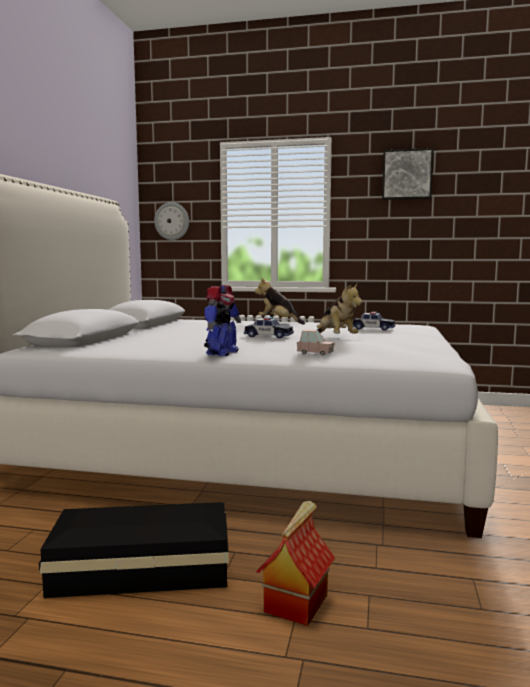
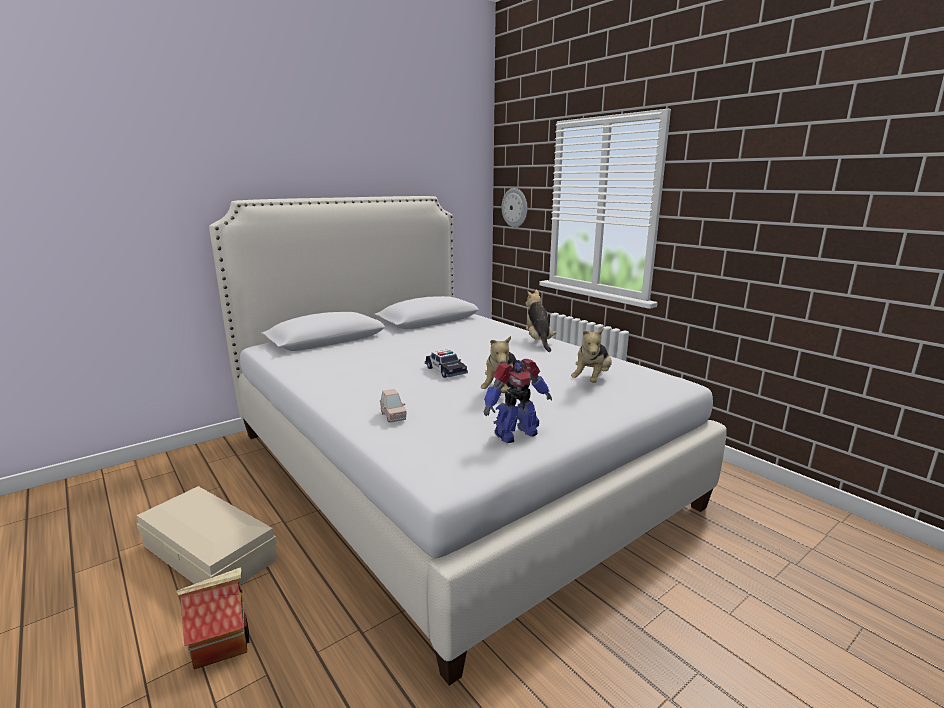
camera: 40 degrees right, 10 degrees up
black storage box [39,502,229,598] -> beige storage box [137,486,277,585]
toy robot [204,285,241,356] -> toy robot moved to [484,359,552,443]
toy car [353,312,395,331] -> plush toy [571,328,612,383]
picture [382,148,434,200] -> none

